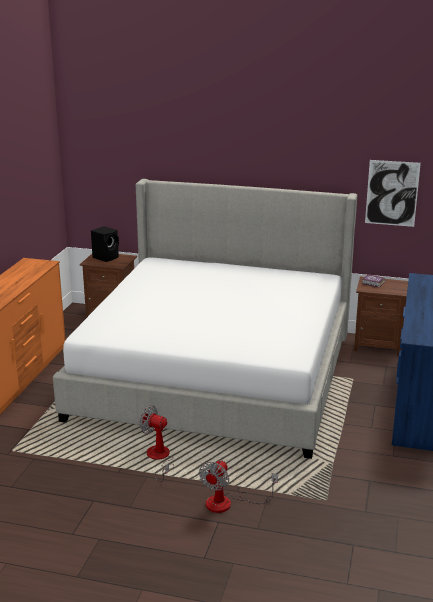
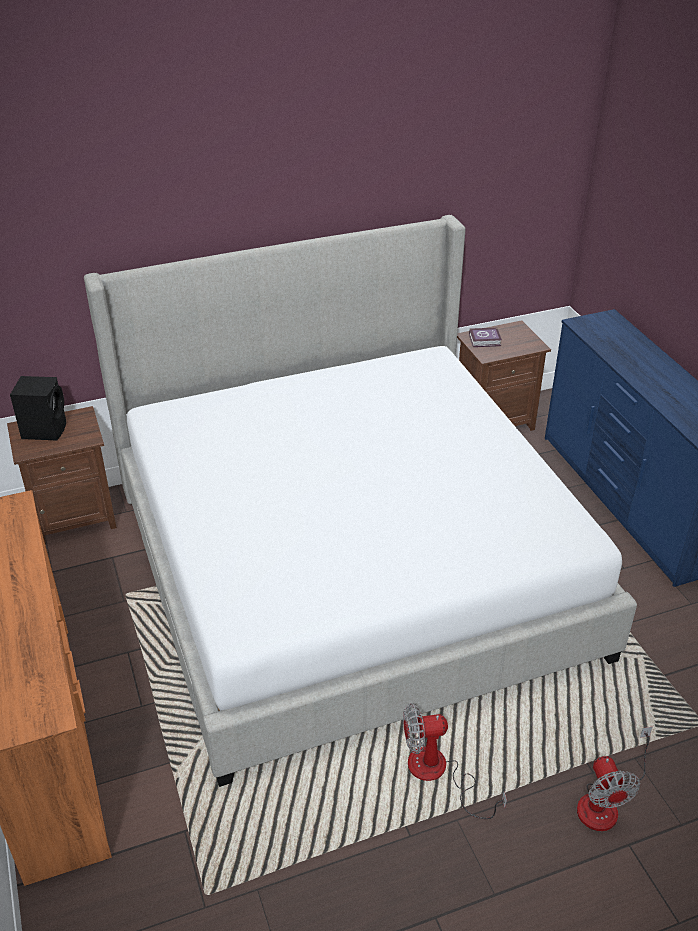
camera: 35 degrees left, 15 degrees up
picture [365,160,421,227] -> none

